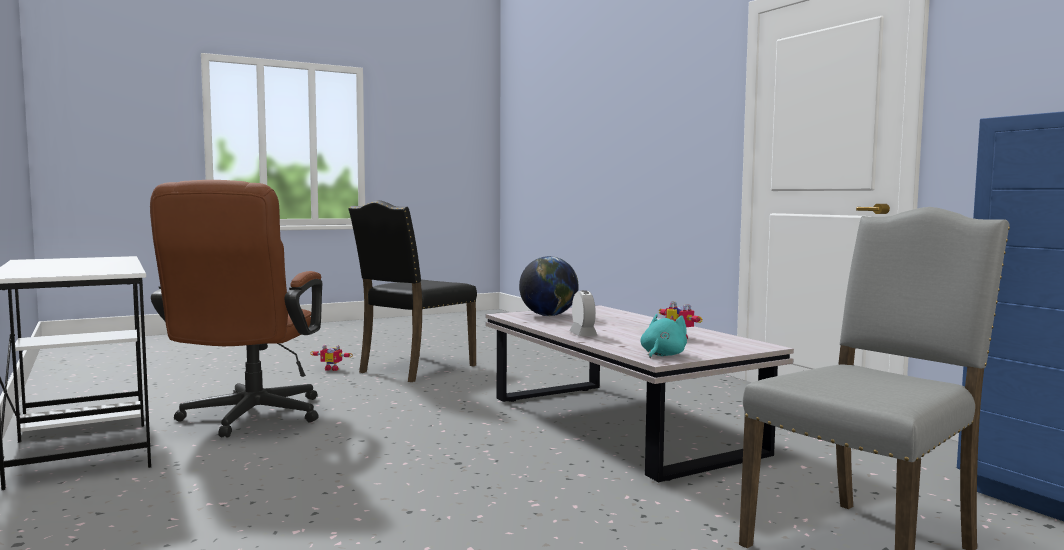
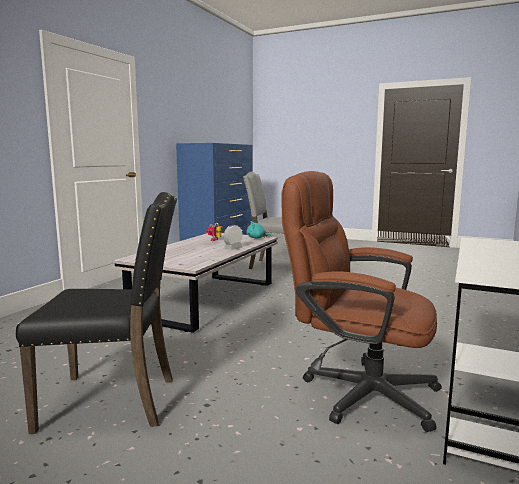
camera: 125 degrees left, 5 degrees up
brown office chair [150,180,322,437] -> brown office chair turned 120 degrees counterclockwise [281,171,442,432]
toy robot [310,345,353,371] -> none
globe [519,256,579,316] -> none

